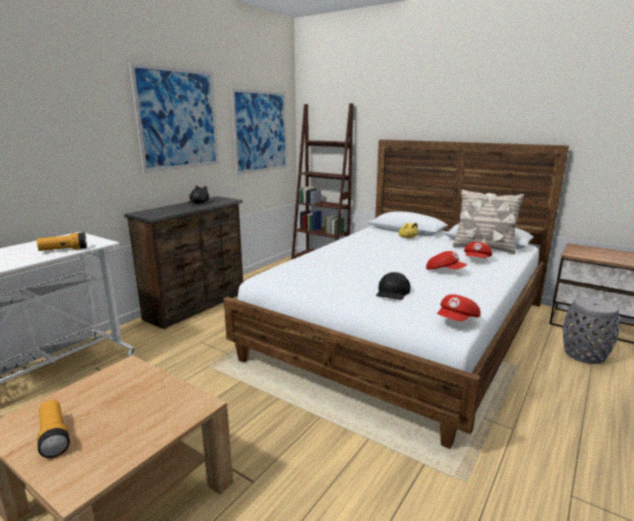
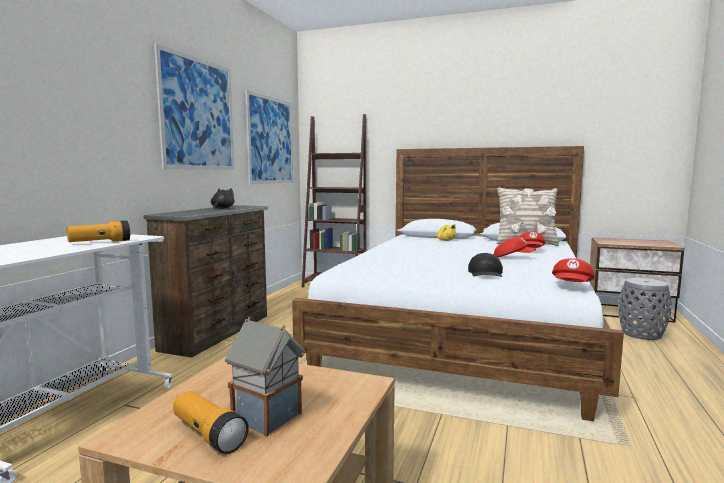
camera: 15 degrees left, 10 degrees down
none -> toy house [225,317,305,437]

